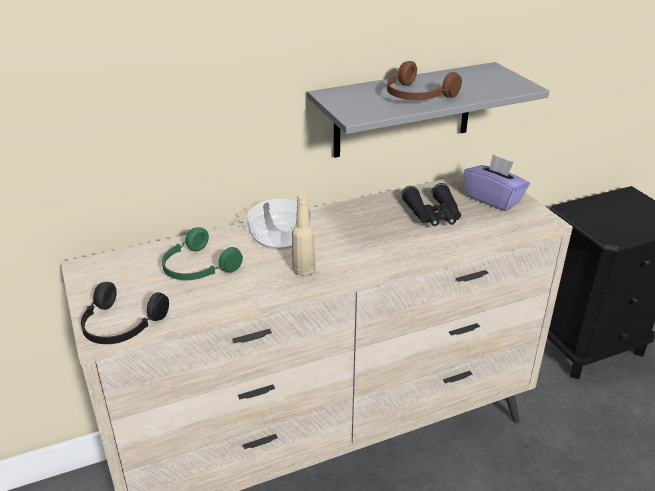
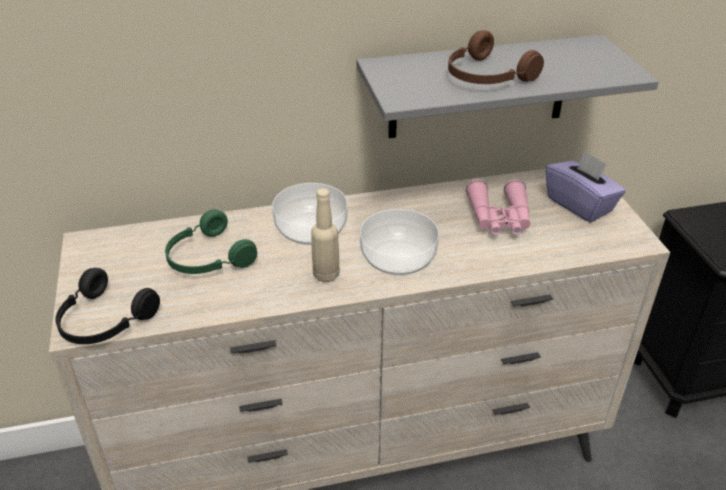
camera: 10 degrees right, 5 degrees up
black binoculars [401,183,461,226] -> pink binoculars [466,179,531,235]
none -> bowl [360,209,439,276]

